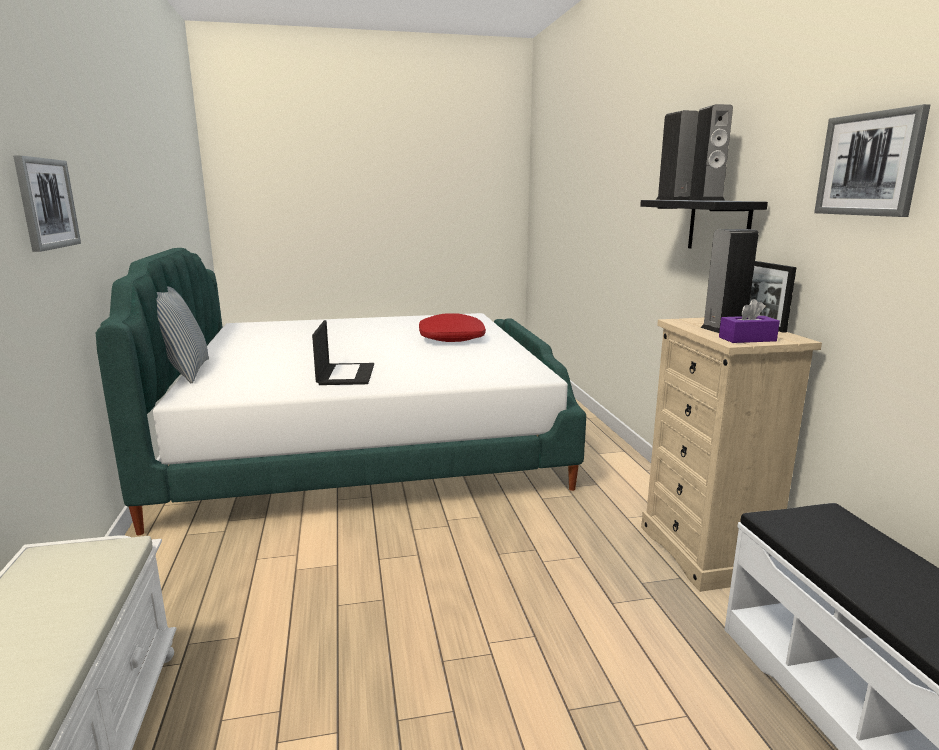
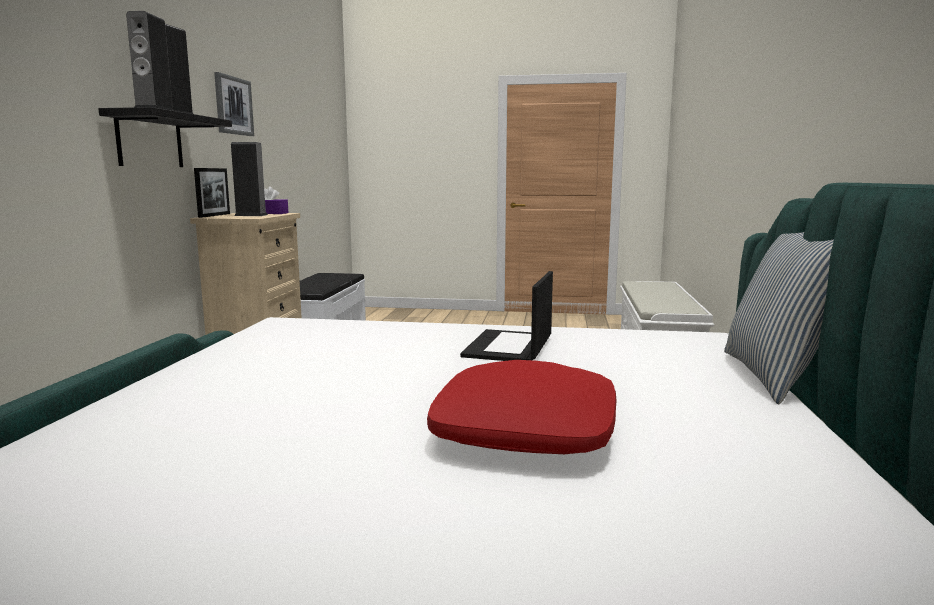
camera: 160 degrees left, 5 degrees down
picture [13,155,81,252] -> none
red pillow [419,313,486,342] -> red pillow moved to [427,360,616,454]

